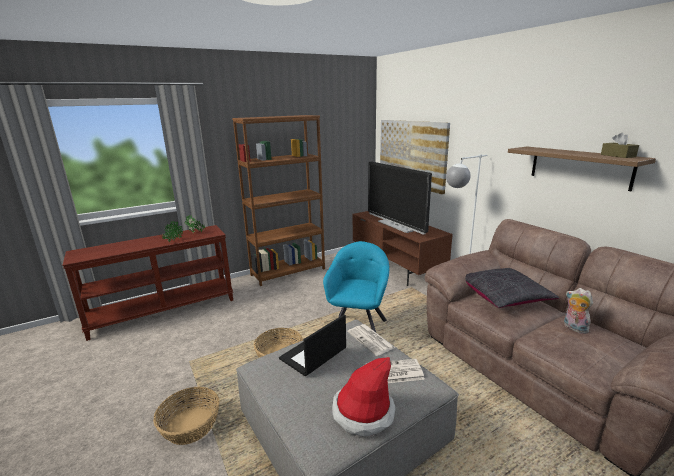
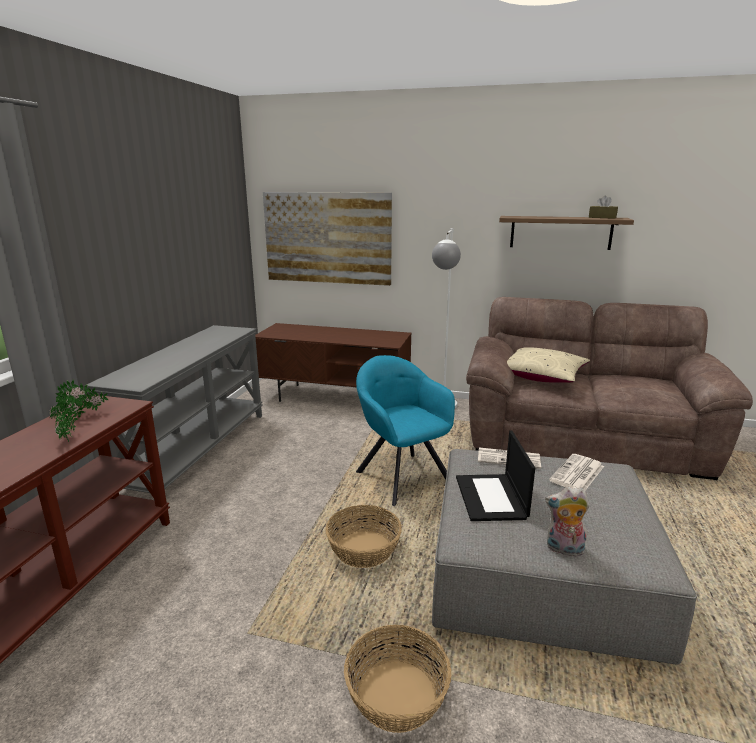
camera: 45 degrees left, 0 degrees up
brown bookcase [232,115,325,286] -> grey console table [84,325,263,493]
hat [332,357,395,437] -> none
television [368,162,432,235] -> none
black pillow [465,268,559,308] -> beige pillow [507,347,590,383]
plush toy [564,288,593,334] -> plush toy moved to [545,487,590,557]

